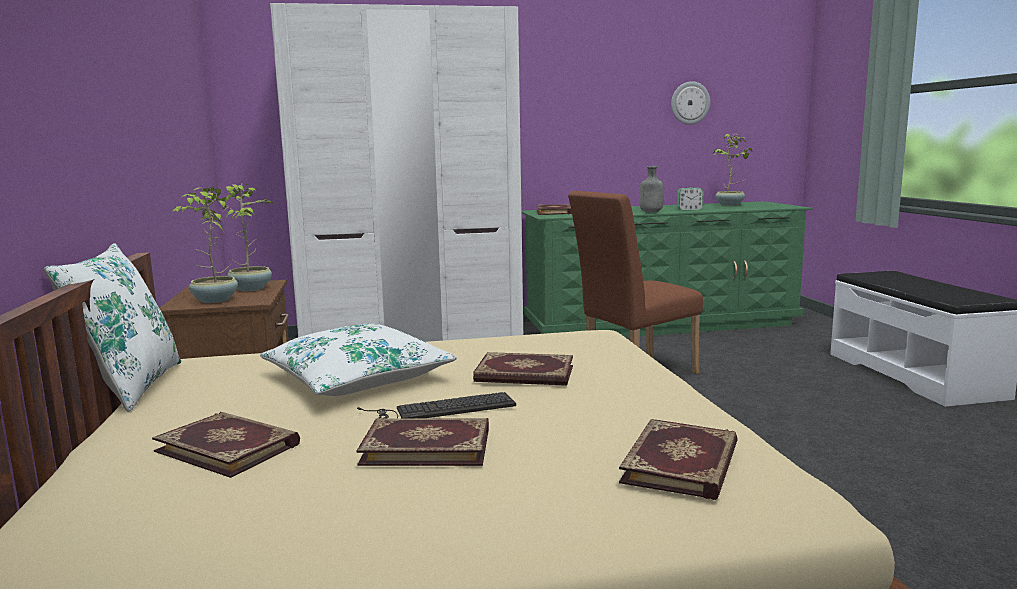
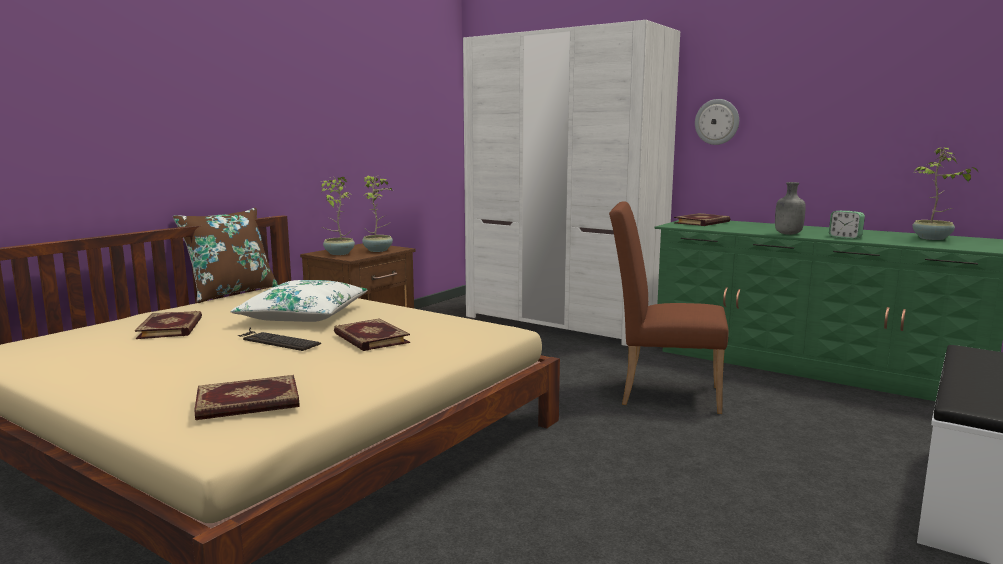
camera: 45 degrees right, 0 degrees up
white pillow [44,243,181,412] -> brown pillow [173,208,278,303]
book [356,418,489,466] -> none
wall clock [671,81,710,125] -> wall clock moved to [695,99,739,145]

